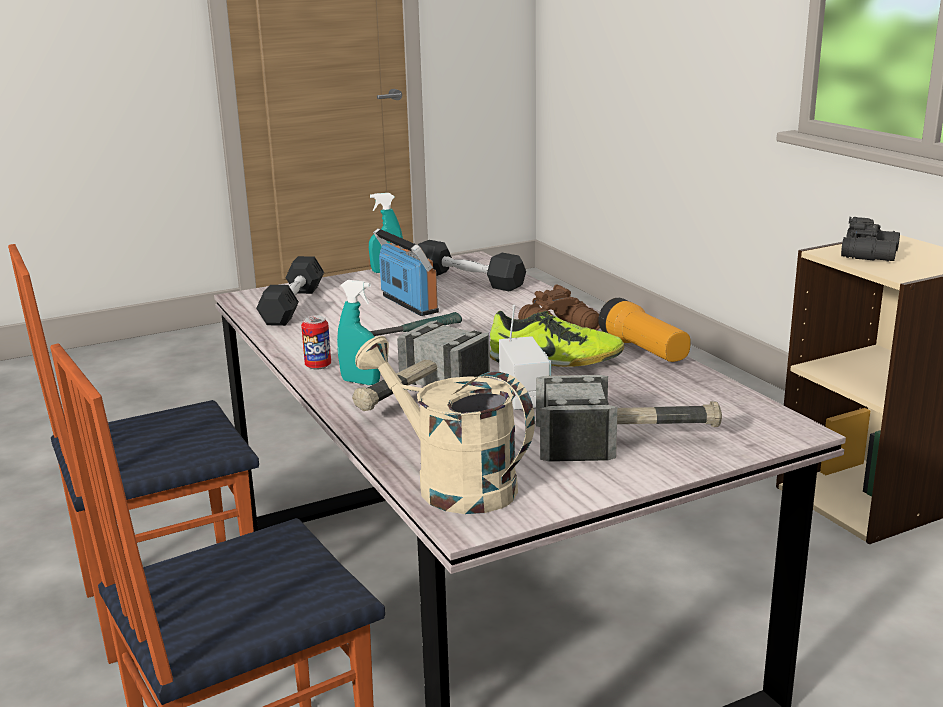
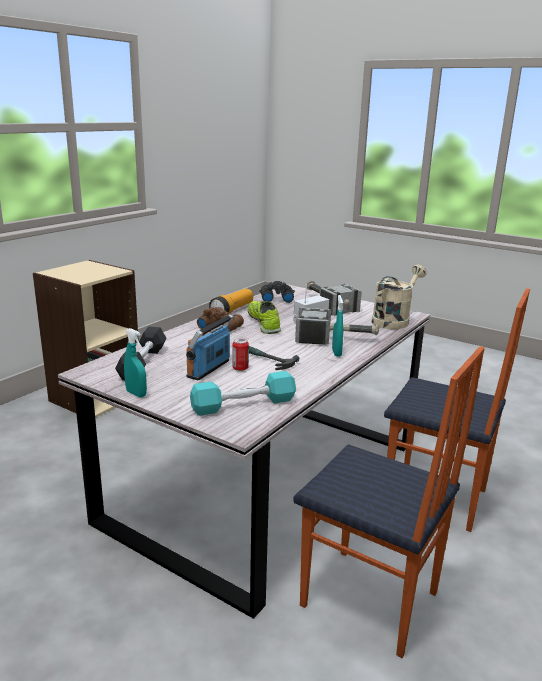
camera: 120 degrees left, 0 degrees up
black dumbbell [256,256,324,326] -> turquoise dumbbell [190,371,296,416]
can [301,315,331,370] -> can moved to [232,338,249,371]
beige watering can [355,336,535,514] -> beige watering can turned 150 degrees counterclockwise [372,265,427,329]
black binoculars [841,217,900,262] -> black binoculars moved to [259,281,295,303]

